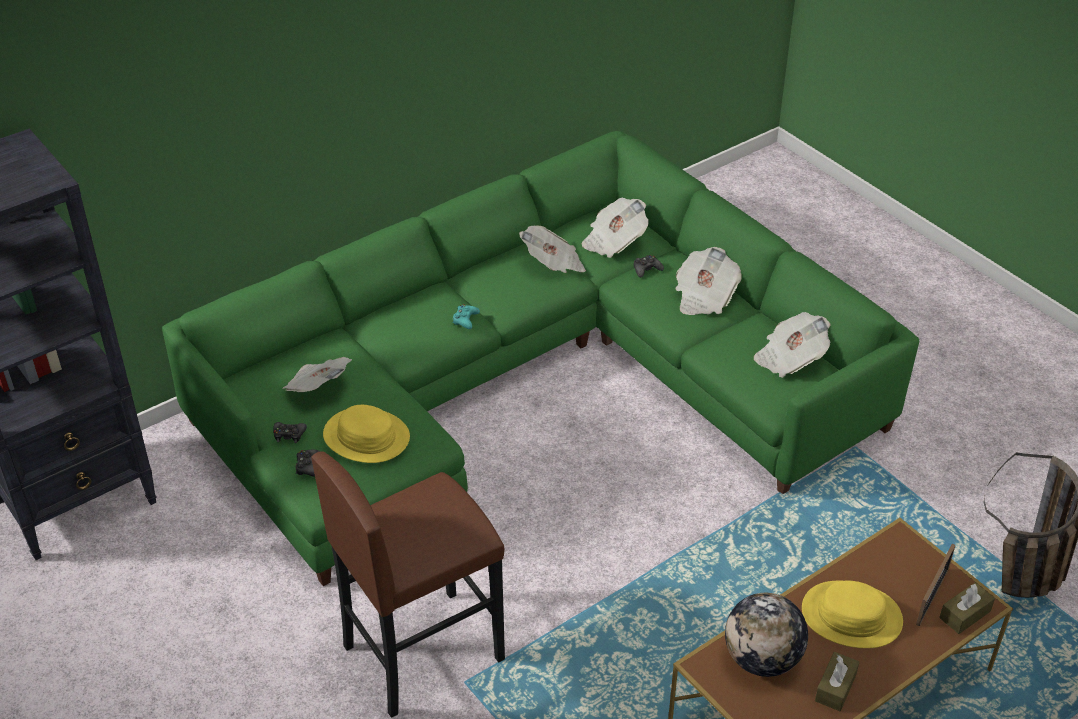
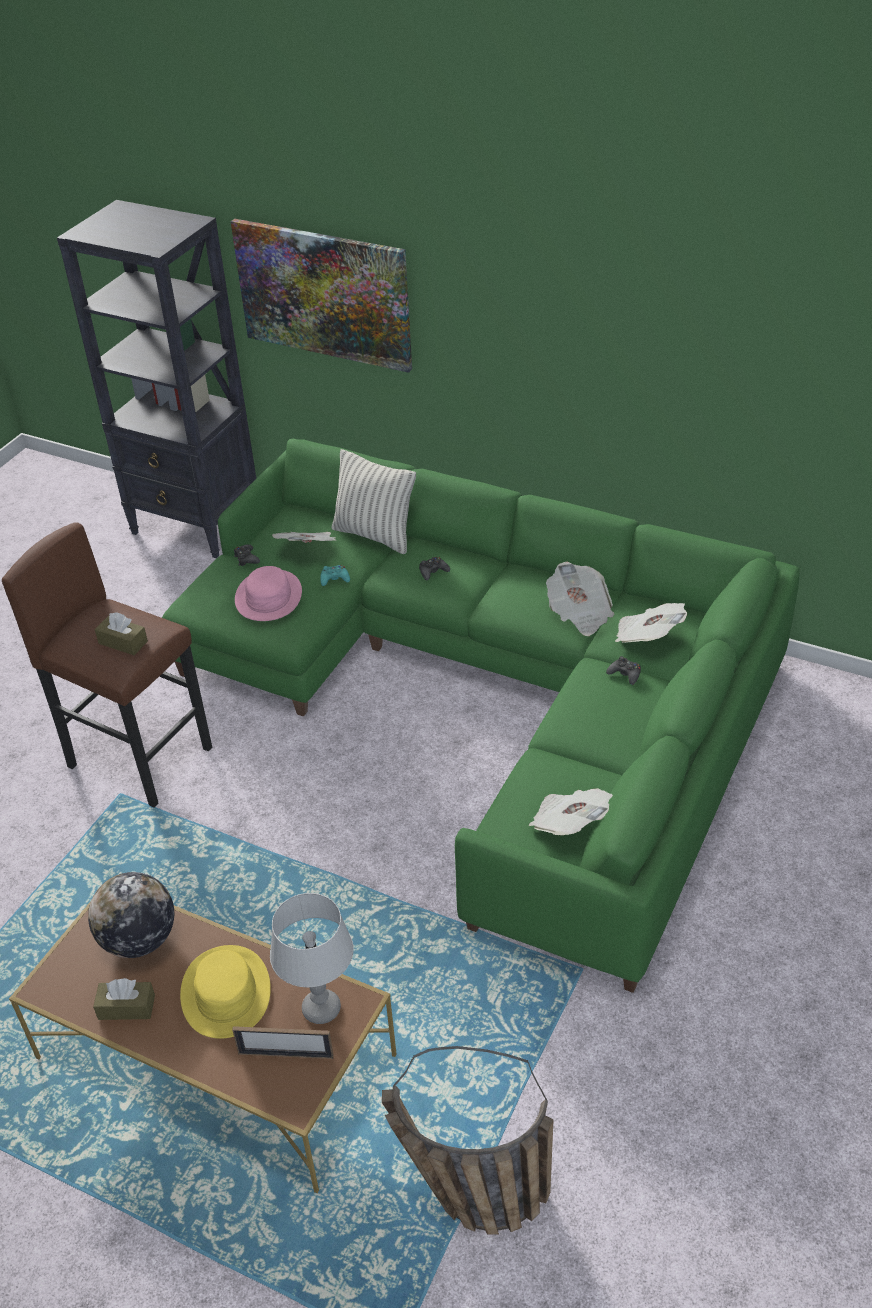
camera: 65 degrees right, 0 degrees up
black game controller [296,450,320,477] -> black game controller moved to [419,557,450,580]
yellow hat [323,405,410,463] -> pink hat [235,566,302,621]
turquoise game controller [452,304,480,329] -> turquoise game controller moved to [320,565,350,586]
newspaper [676,247,742,315] -> none
brown tissue box [939,583,995,634] -> brown tissue box moved to [95,612,148,655]
none -> picture [231,219,412,373]
none -> grey table lamp [270,893,354,1024]
none -> pillow [331,449,416,554]

